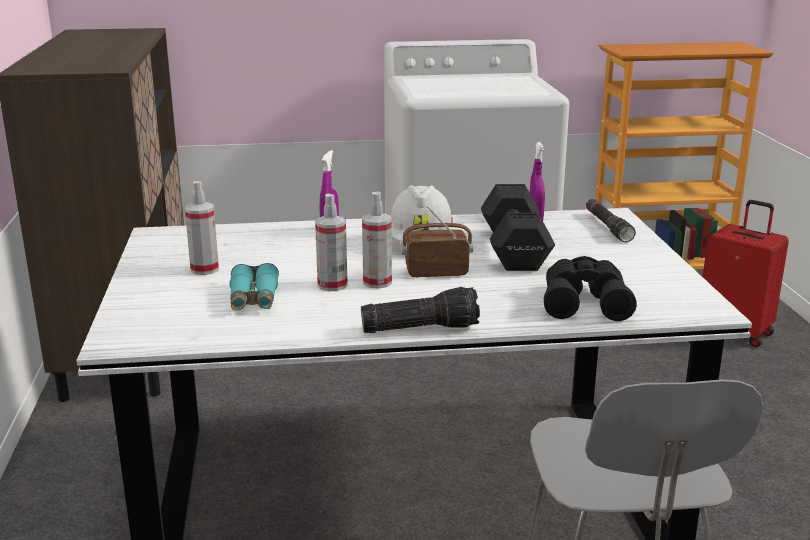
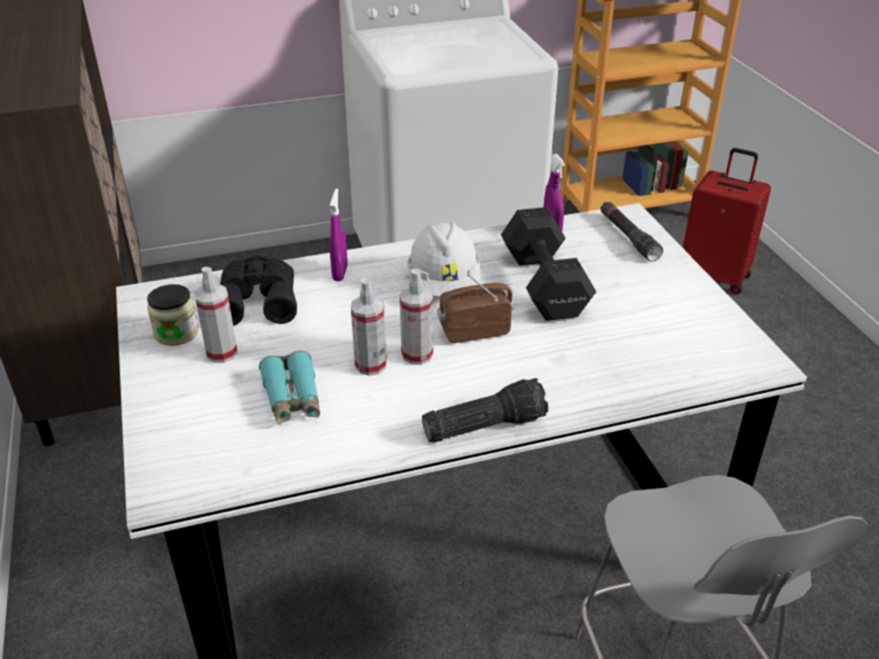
camera: 10 degrees left, 15 degrees up
black binoculars [544,256,637,321] -> black binoculars moved to [220,255,297,326]
none -> jar [147,284,199,346]

